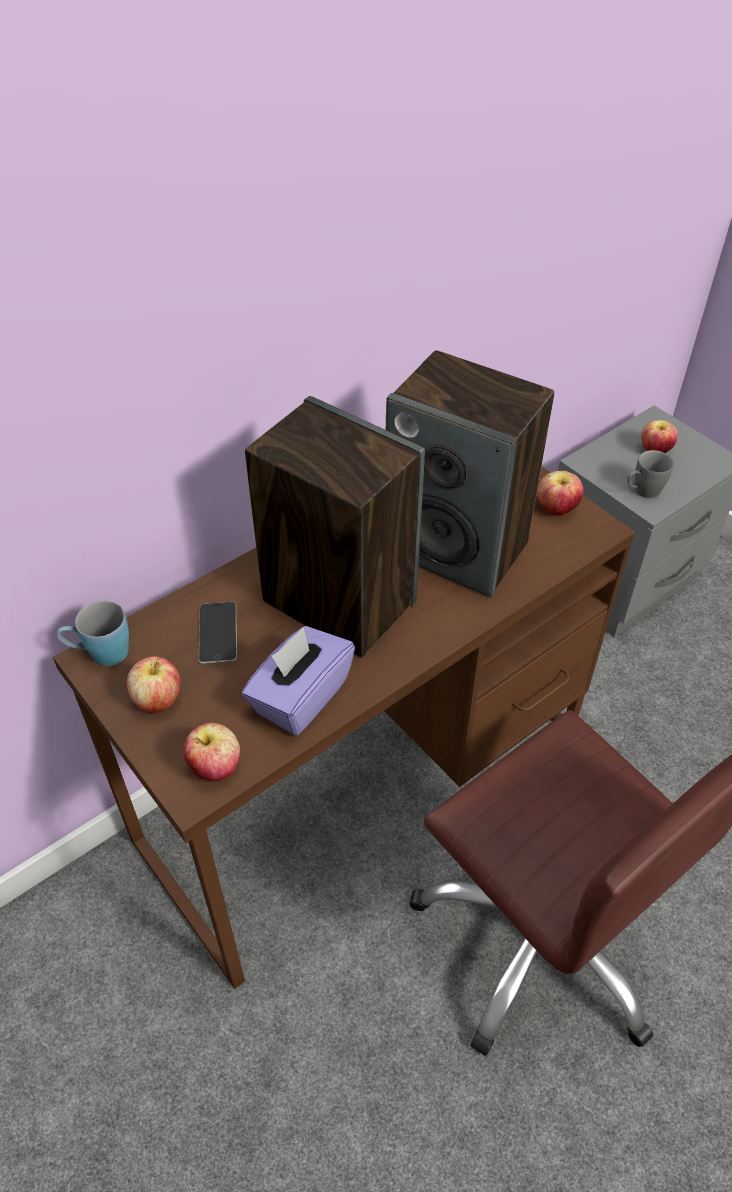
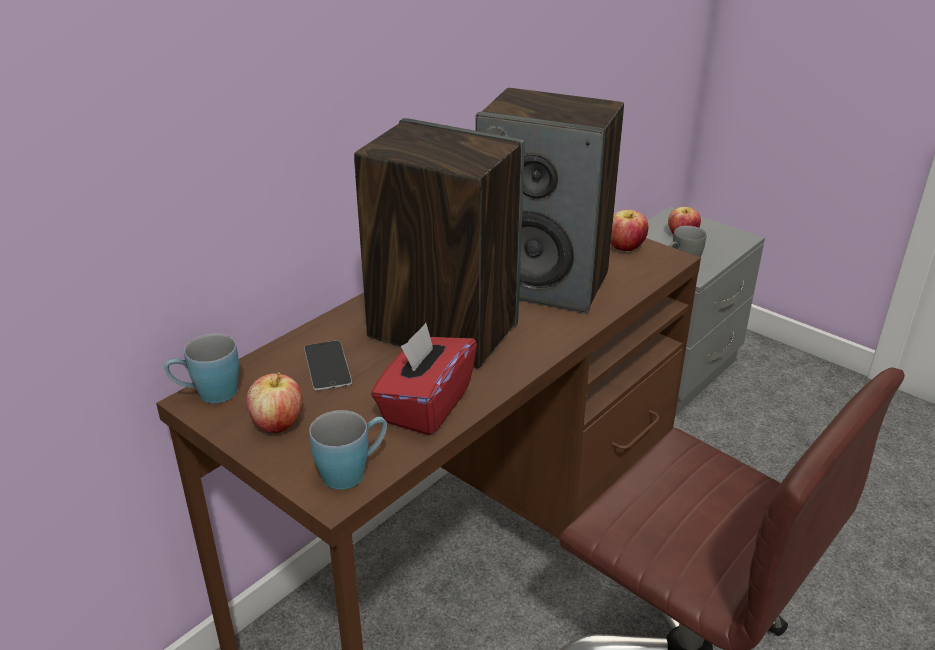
camera: 10 degrees left, 15 degrees down
apple [183,723,240,781] -> blue mug [309,410,387,490]
purple tissue box [242,626,355,736] -> red tissue box [371,323,477,436]

